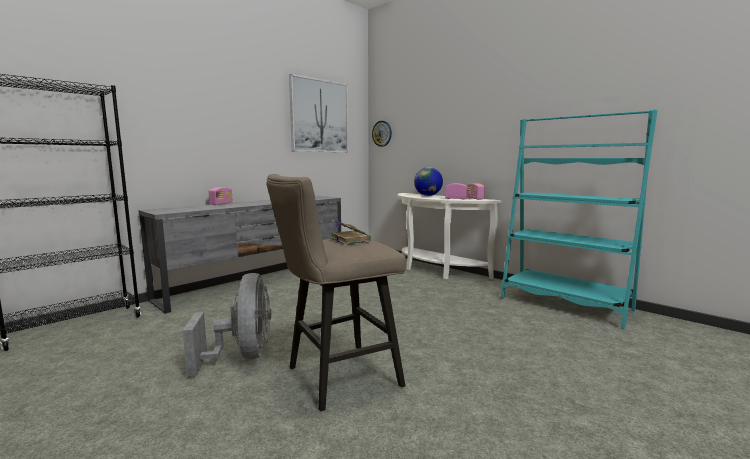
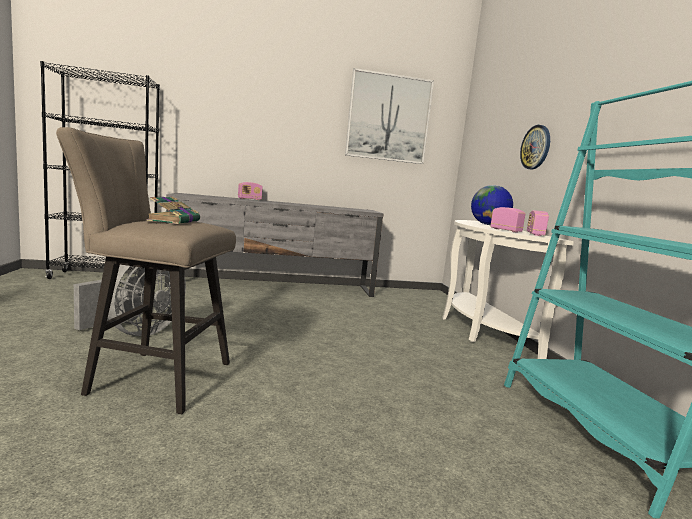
camera: 35 degrees right, 0 degrees up
wall clock [372,121,392,147] -> wall clock moved to [520,125,550,169]

